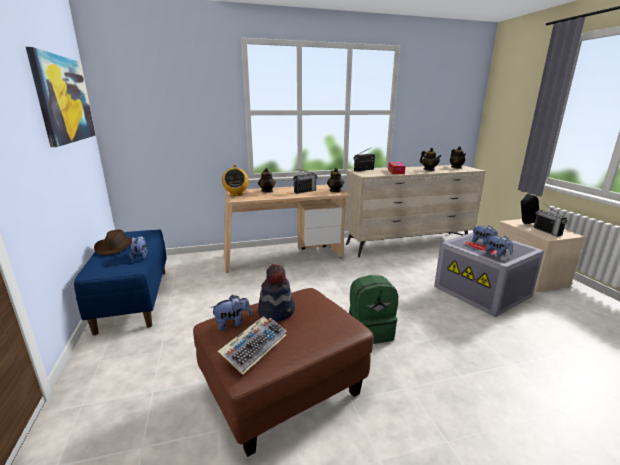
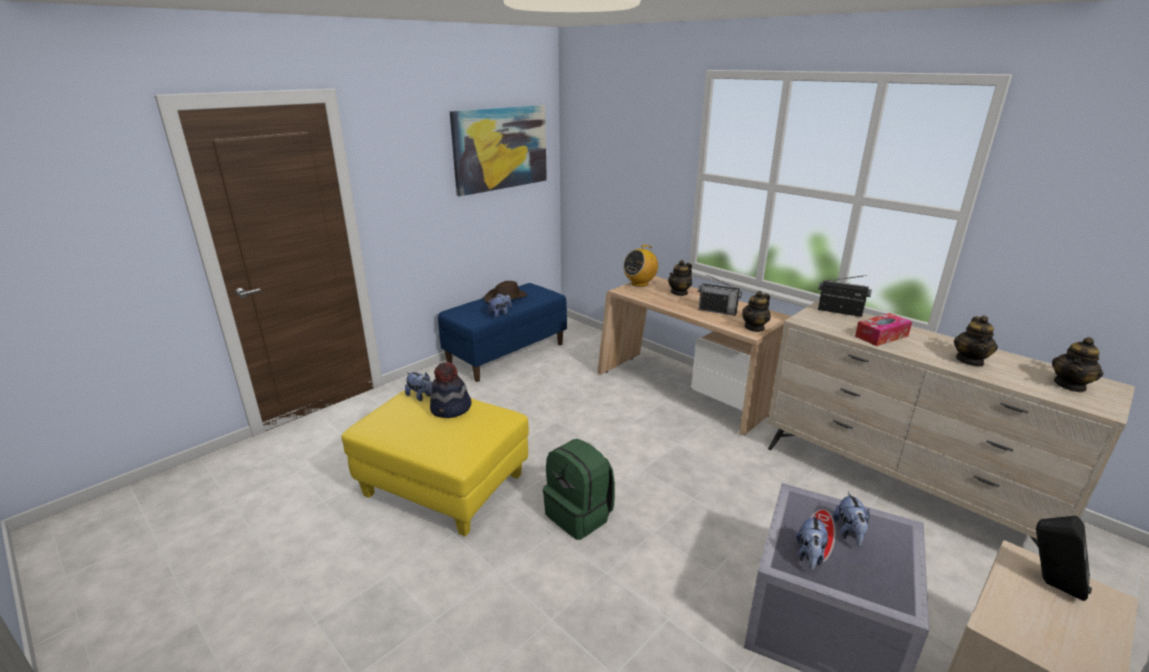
camera: 60 degrees right, 5 degrees up
brown ottoman [193,288,374,457] -> yellow ottoman [341,389,529,536]
keyboard [218,316,286,375] -> none
radio [533,204,567,237] -> none

